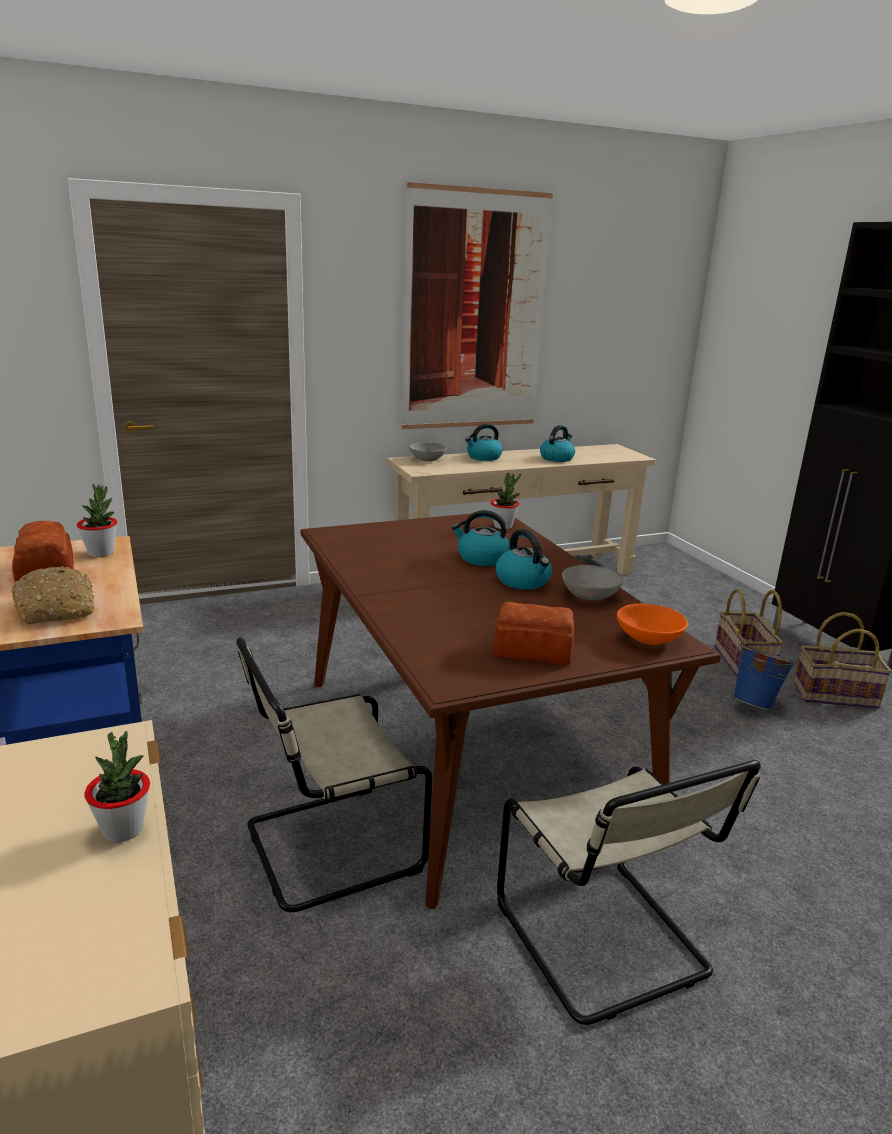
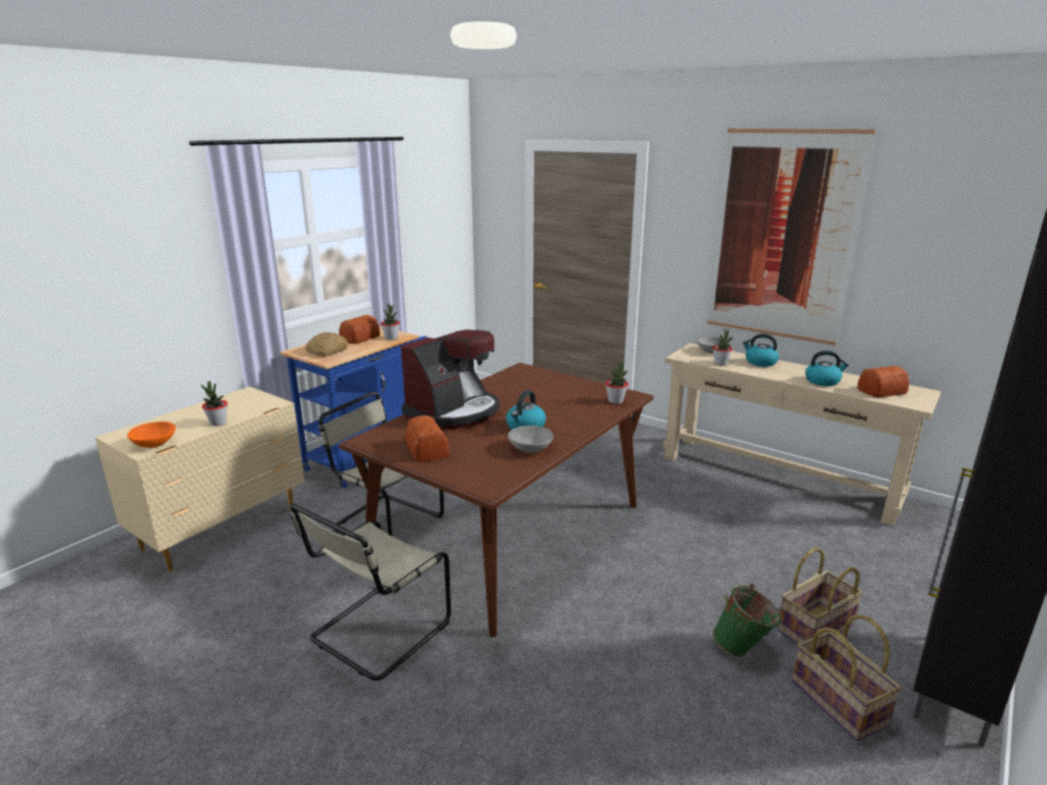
camera: 60 degrees right, 0 degrees up
kettle [452,510,510,566] -> none
orange bowl [617,604,688,645] -> orange bowl moved to [127,422,176,448]
blue bucket [733,642,798,710] -> green bucket [713,584,781,657]
none -> coffee machine [401,330,500,429]
none -> potted plant [712,328,733,366]
none -> bread [857,366,909,398]

